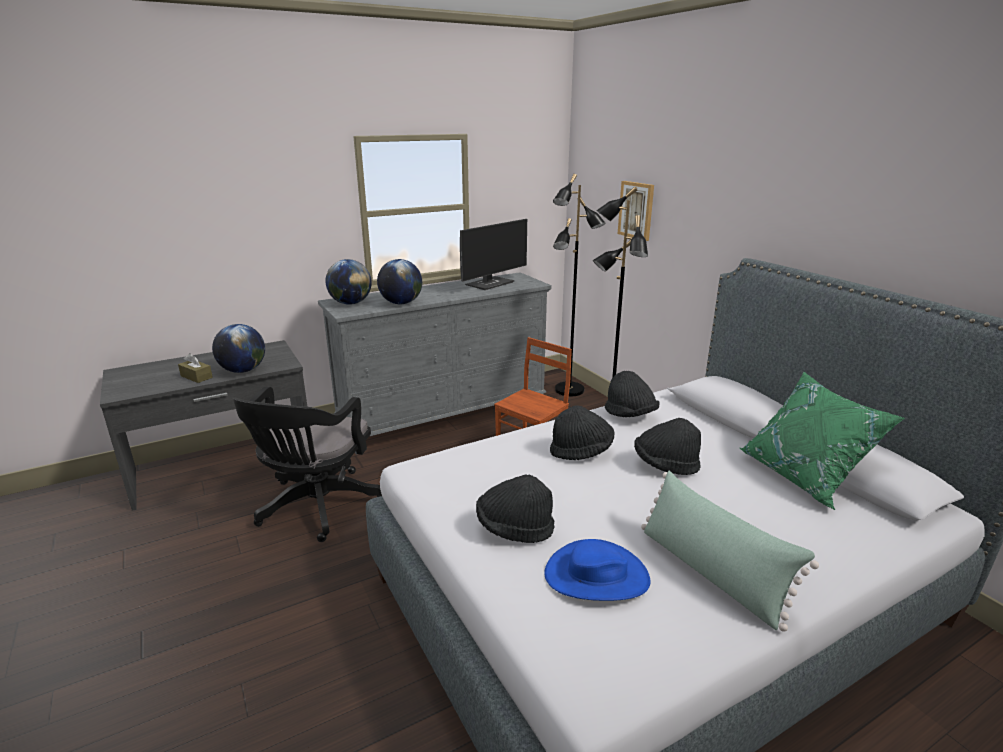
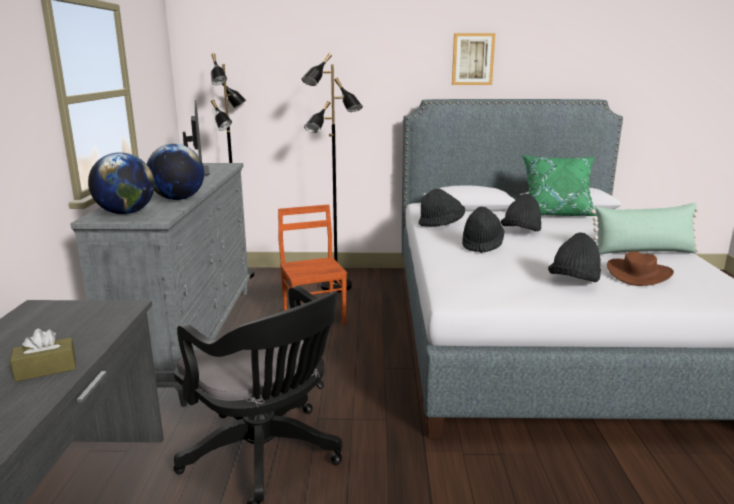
camera: 60 degrees left, 5 degrees down
globe [212,324,265,373] -> none
blue hat [544,539,651,601] -> brown hat [607,251,674,286]
picture [618,181,654,241] -> picture moved to [452,33,495,85]

